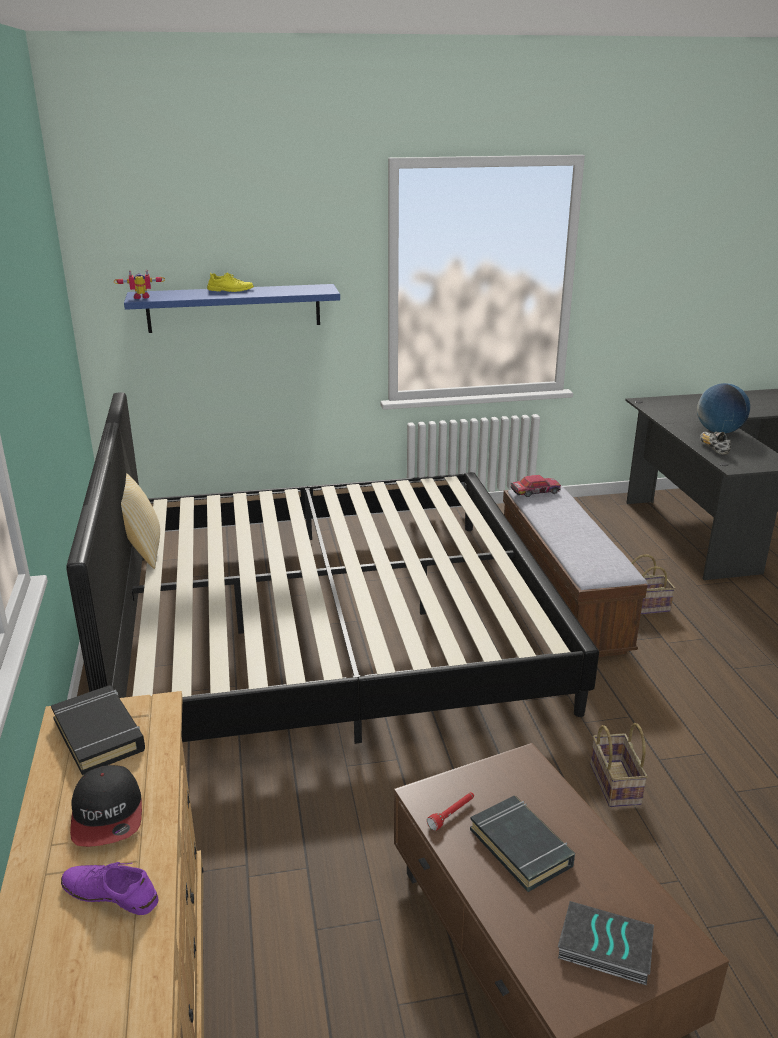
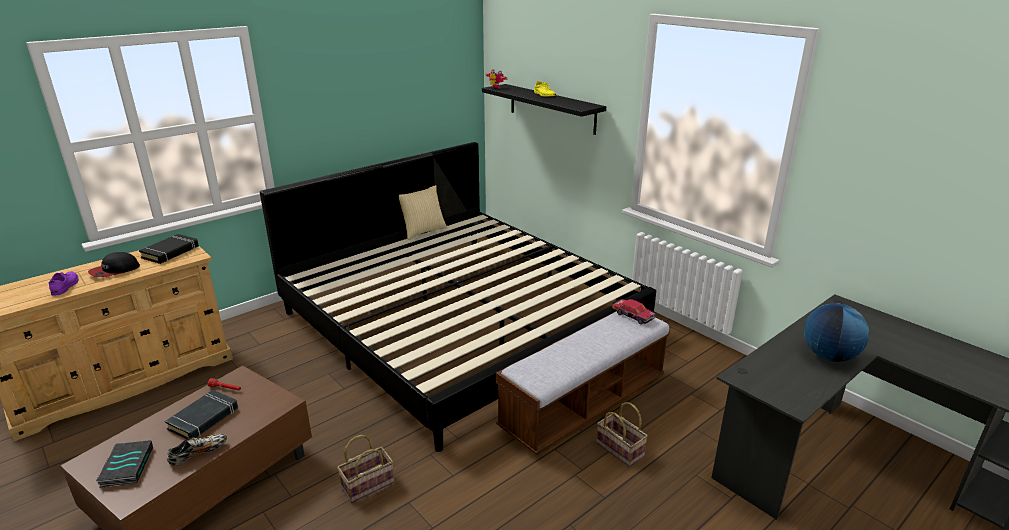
camera: 60 degrees right, 0 degrees up
blue shelf [124,284,340,333] -> black shelf [482,84,606,135]
shoe [700,431,731,455] -> shoe moved to [167,434,227,466]

